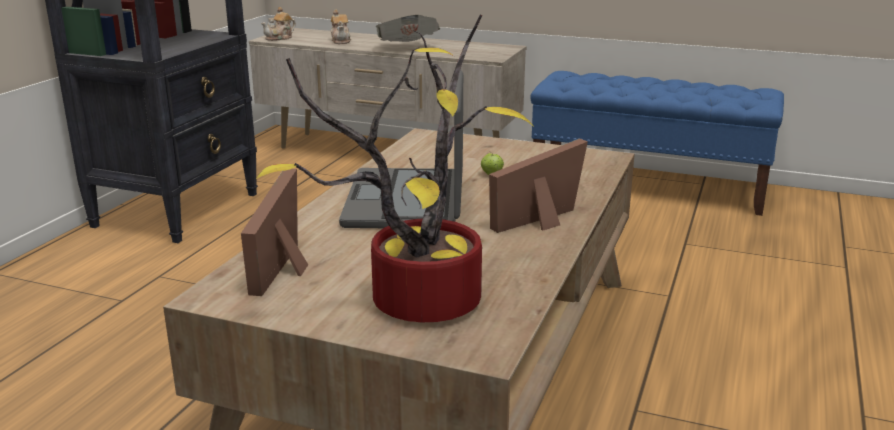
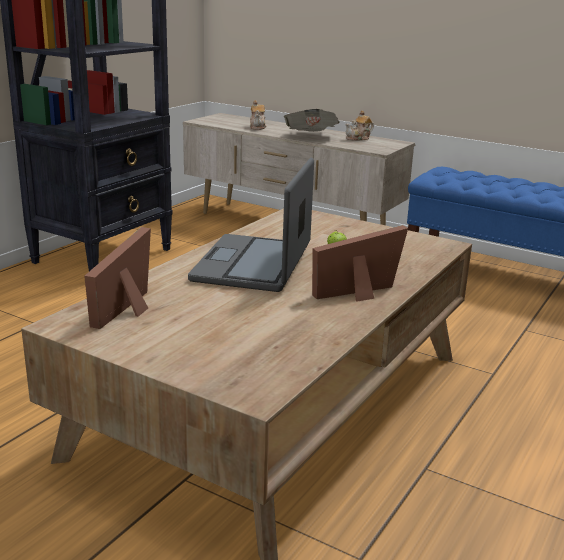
camera: 10 degrees right, 0 degrees up
potted plant [256,14,534,322] -> none
teapot [261,7,296,41] -> teapot moved to [345,111,374,141]

